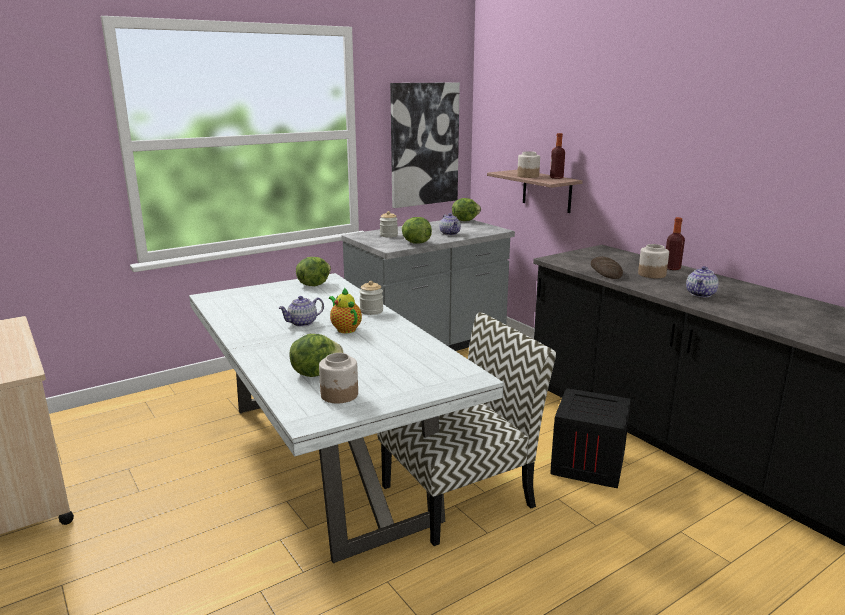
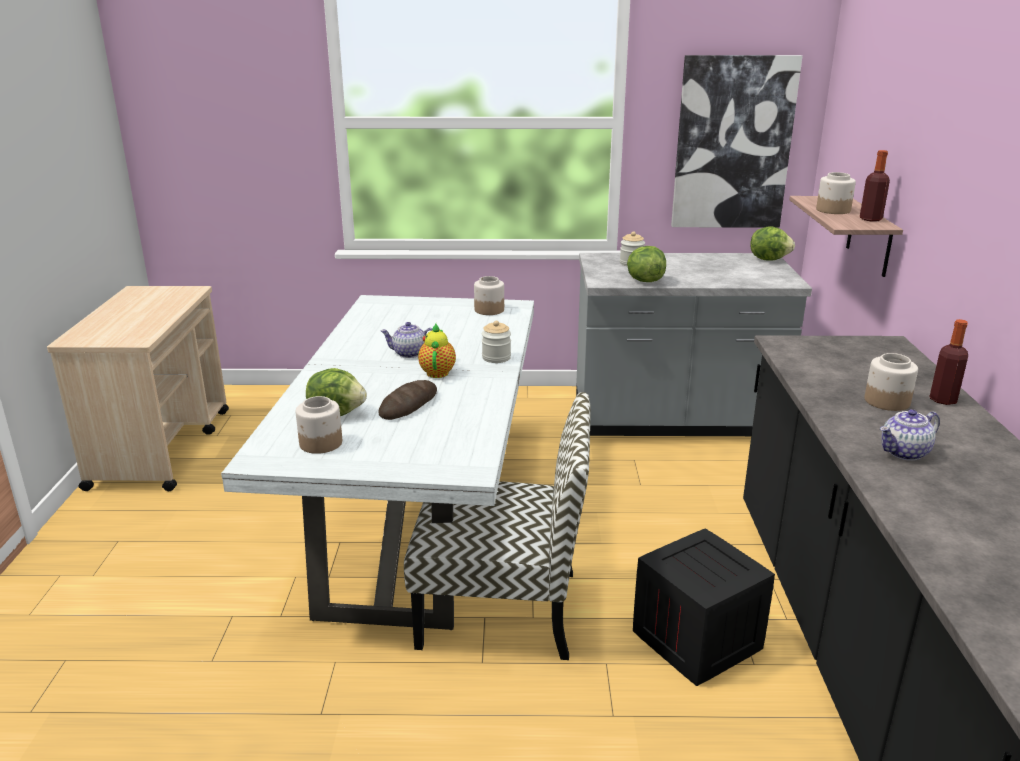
camera: 35 degrees right, 5 degrees up
lettuce [296,257,331,286] -> jar [474,276,504,315]
teapot [439,213,461,235] -> none
bread [591,256,623,279] -> bread moved to [378,380,437,420]

